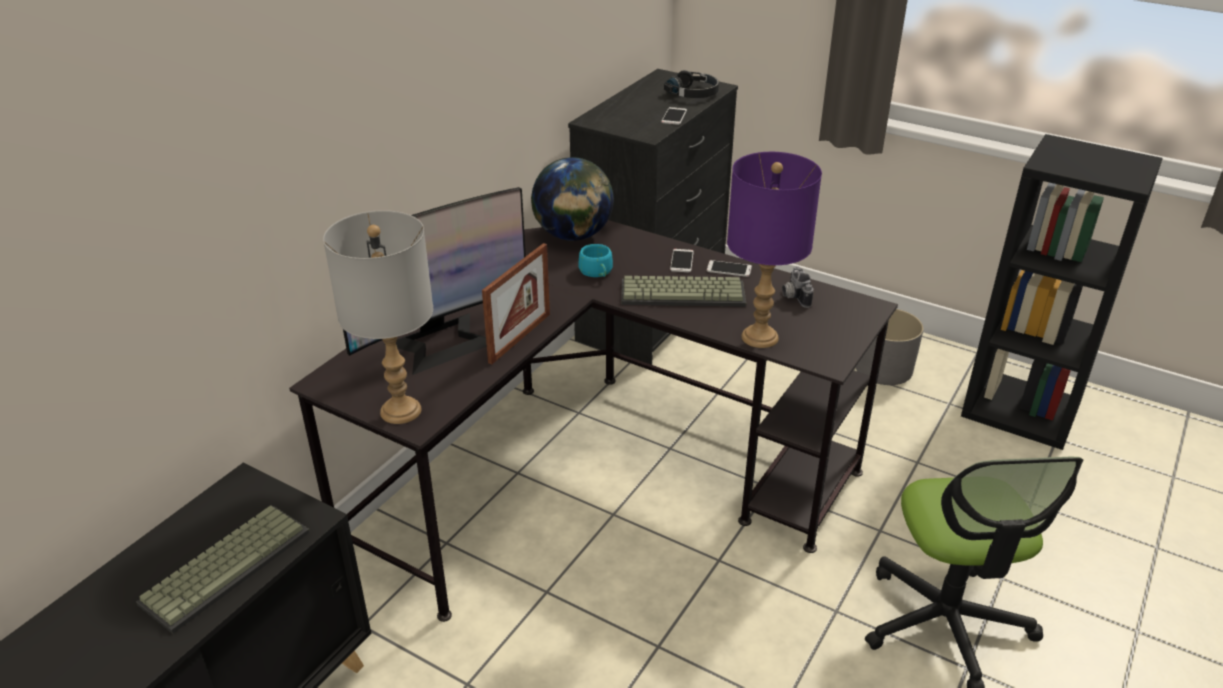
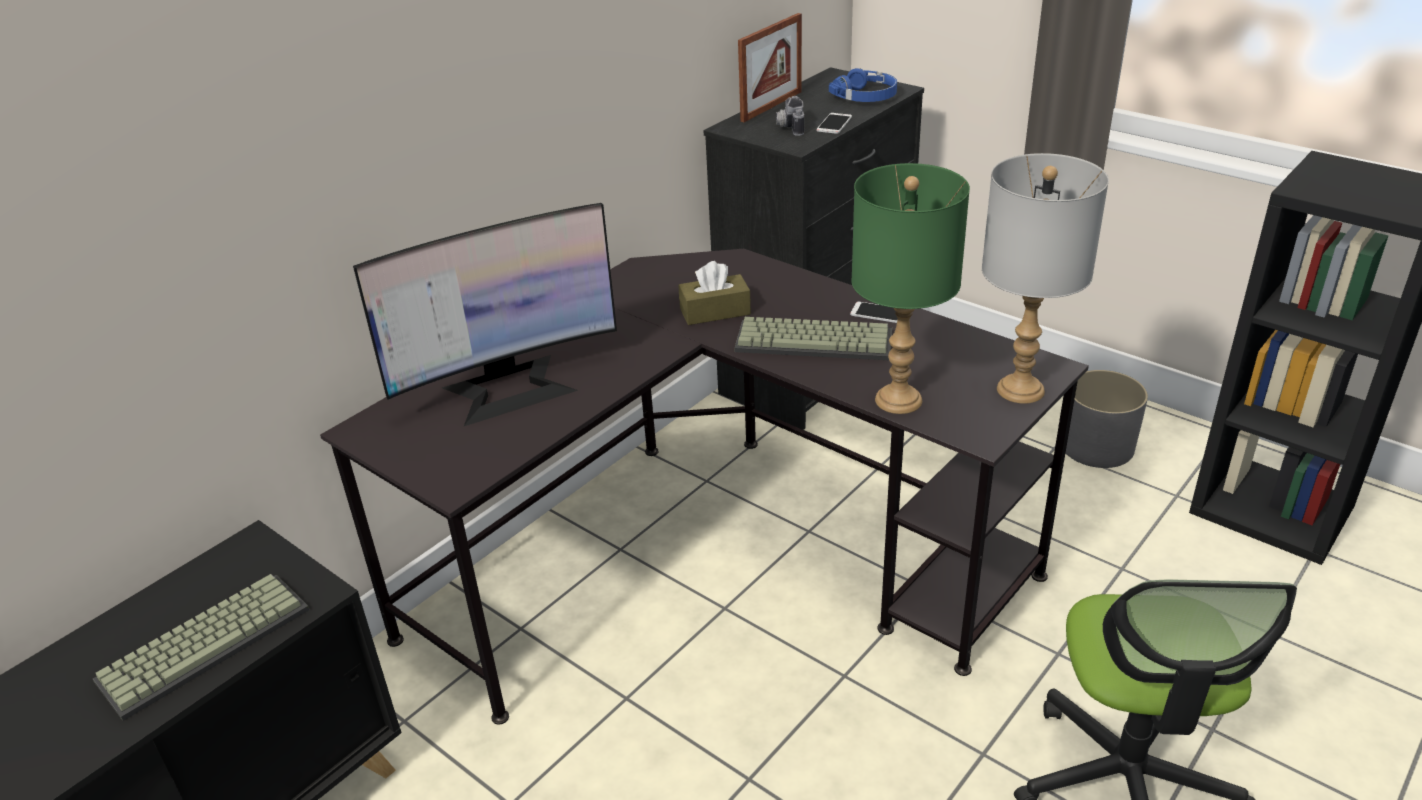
camera: 10 degrees right, 0 degrees up
grey table lamp [323,210,433,424] -> grey table lamp moved to [982,153,1109,404]
picture frame [482,243,550,364] -> picture frame moved to [738,13,802,122]
globe [531,157,614,241] -> none
turquoise cup [579,244,613,277] -> brown tissue box [678,261,751,325]
black headphones [664,70,719,98] -> blue headphones [829,68,897,102]
phone [670,249,694,273] -> none
purple table lamp [727,152,822,348] -> green table lamp [851,163,970,414]
camera [782,266,814,308] -> camera moved to [776,96,804,136]

